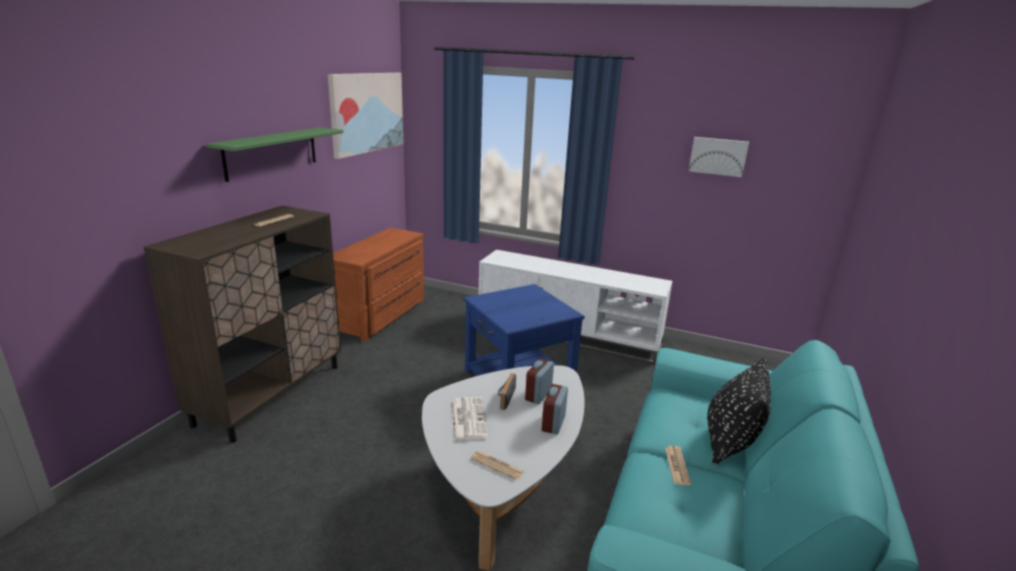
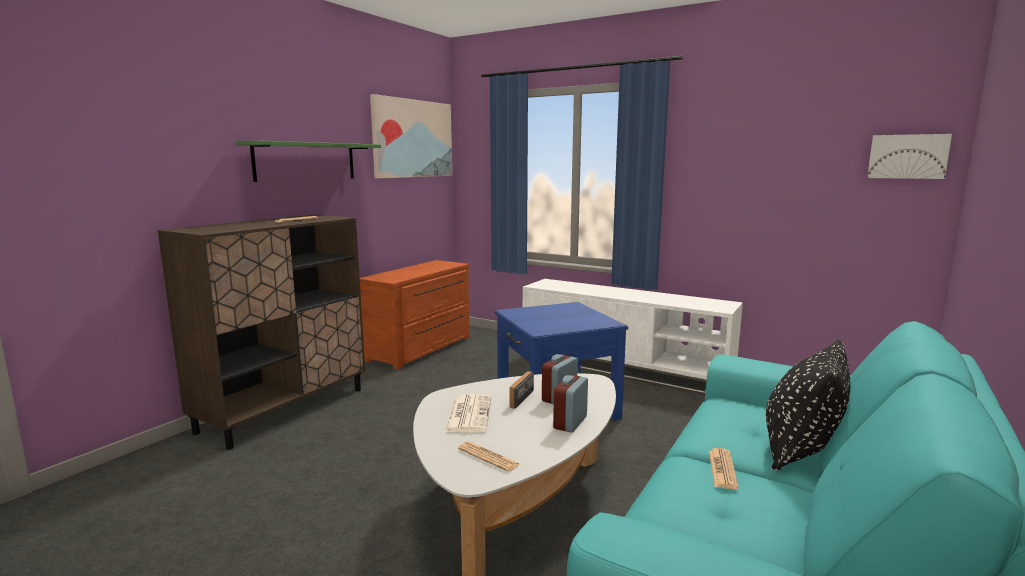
camera: 10 degrees right, 10 degrees down
picture [689,137,749,177] -> picture moved to [867,134,952,179]

